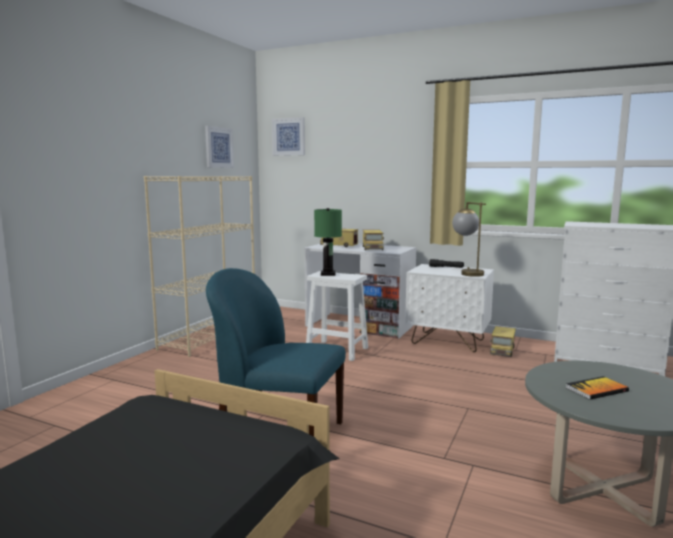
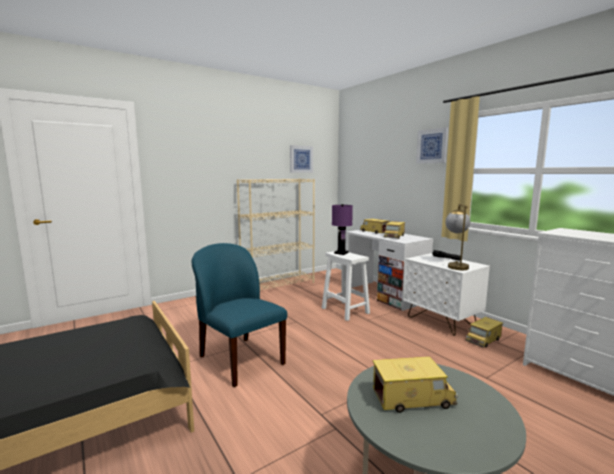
camera: 30 degrees right, 0 degrees up
picture [272,117,305,156] -> picture moved to [416,127,448,164]
green table lamp [314,208,342,276] -> purple table lamp [332,204,353,255]
book [566,376,629,400] -> toy truck [373,357,458,413]

